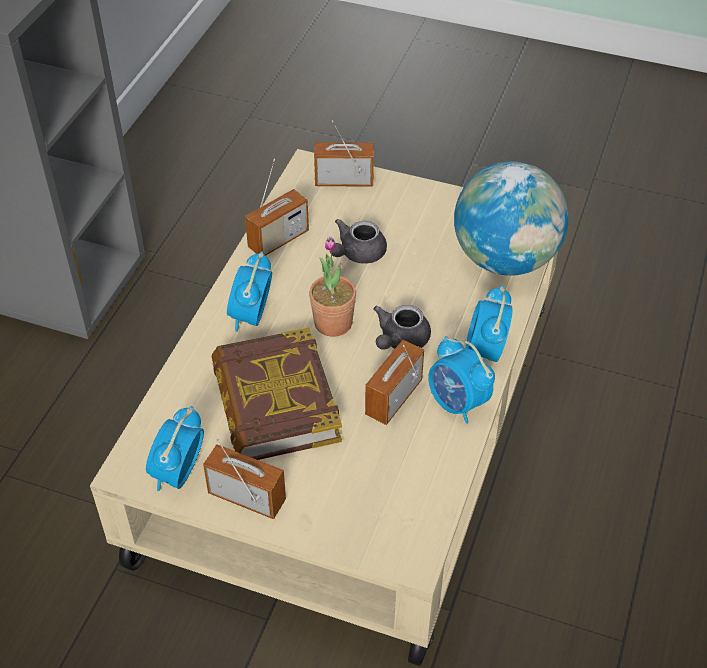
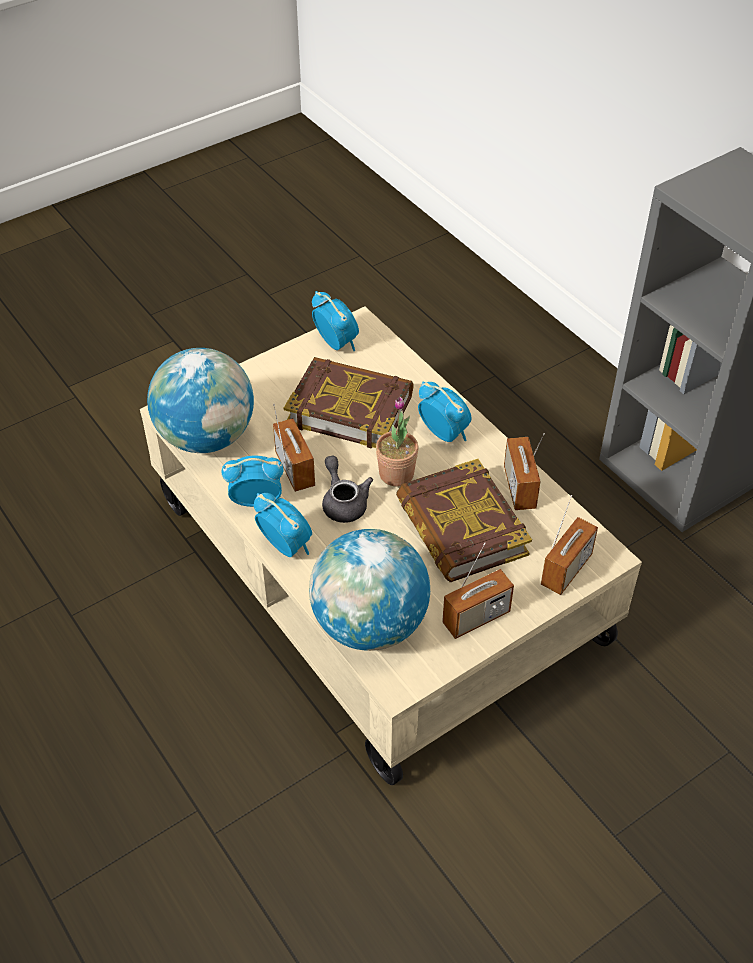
camera: 125 degrees right, 0 degrees up
radio [203,439,286,519] -> radio moved to [442,542,514,639]
grey teapot [330,219,387,264] -> book [396,459,532,582]
none -> globe [147,348,254,453]

